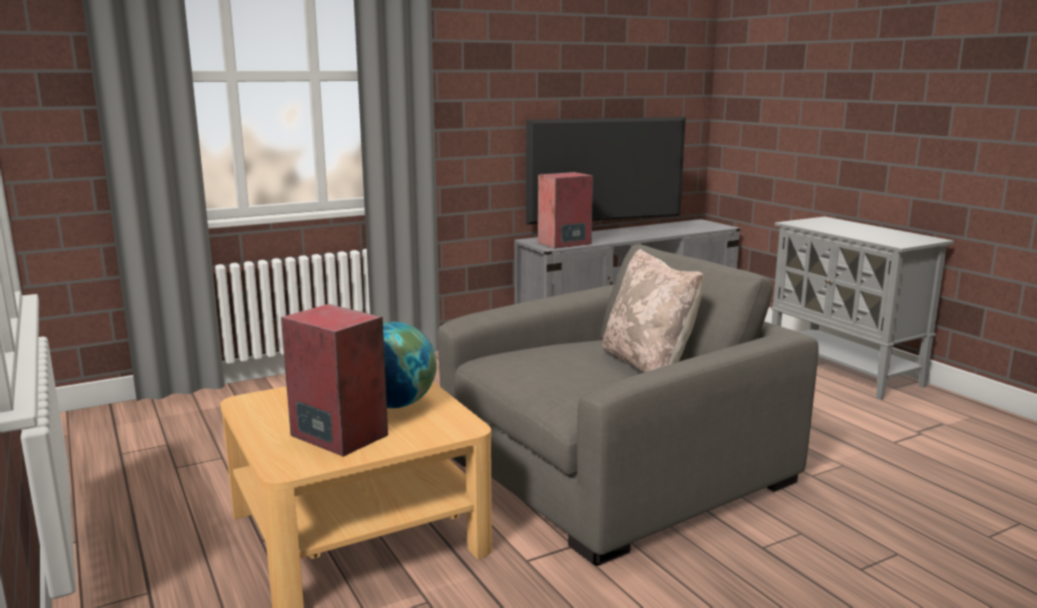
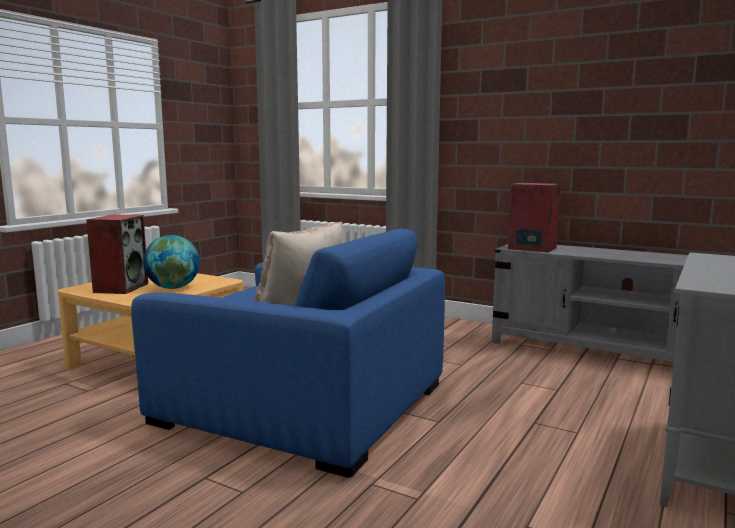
camera: 60 degrees right, 5 degrees down
grey armchair [437,245,818,566] -> blue armchair [131,229,445,478]
television [526,117,686,228] -> none

